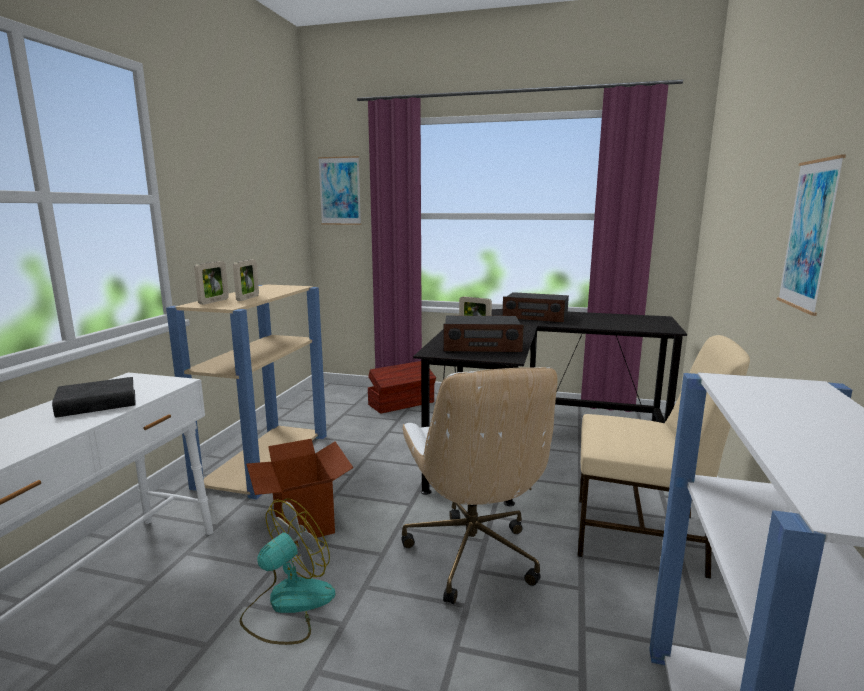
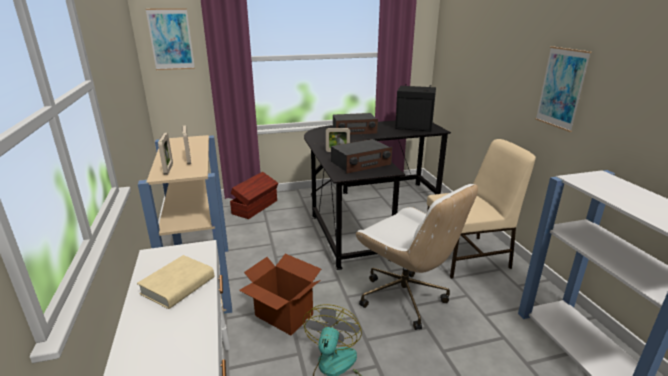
camera: 30 degrees left, 10 degrees up
black book [52,377,136,418] -> beige book [137,255,214,309]
none -> black speaker [395,84,436,131]

